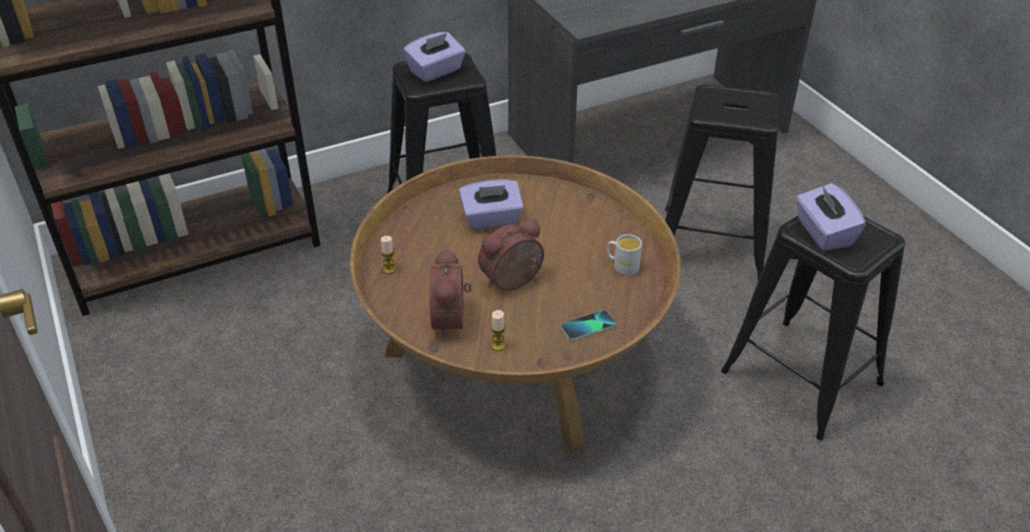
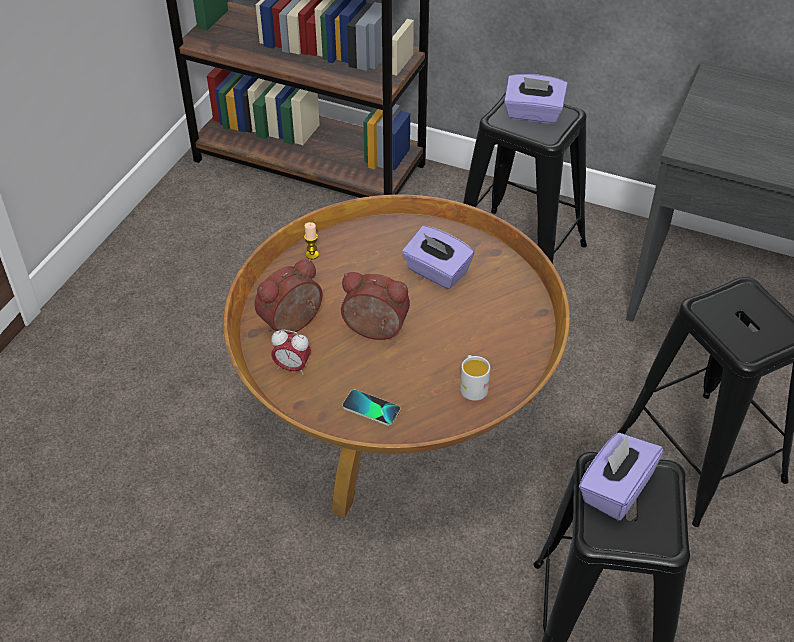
camera: 50 degrees right, 5 degrees up
candle [491,310,506,351] -> alarm clock [271,329,311,375]

